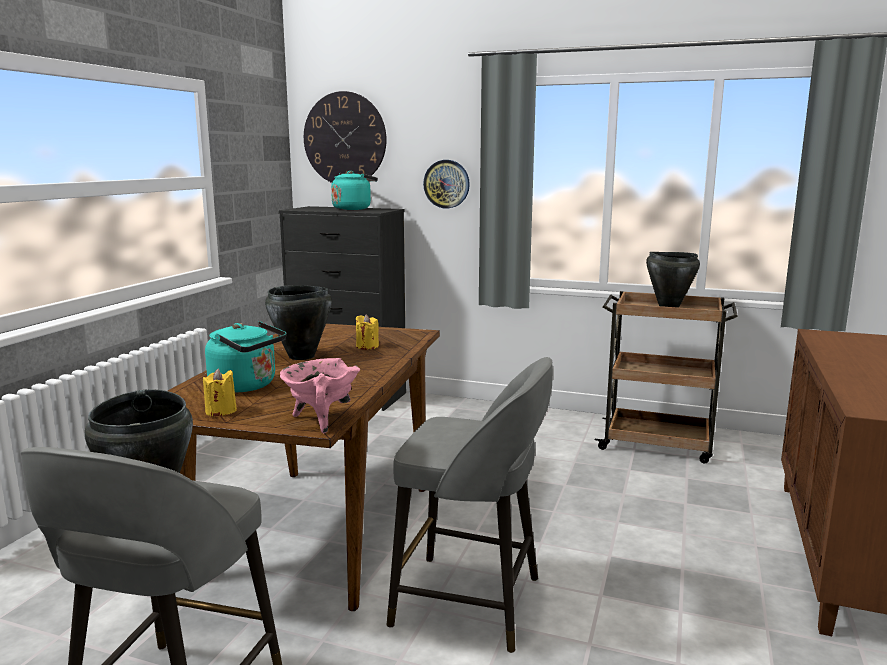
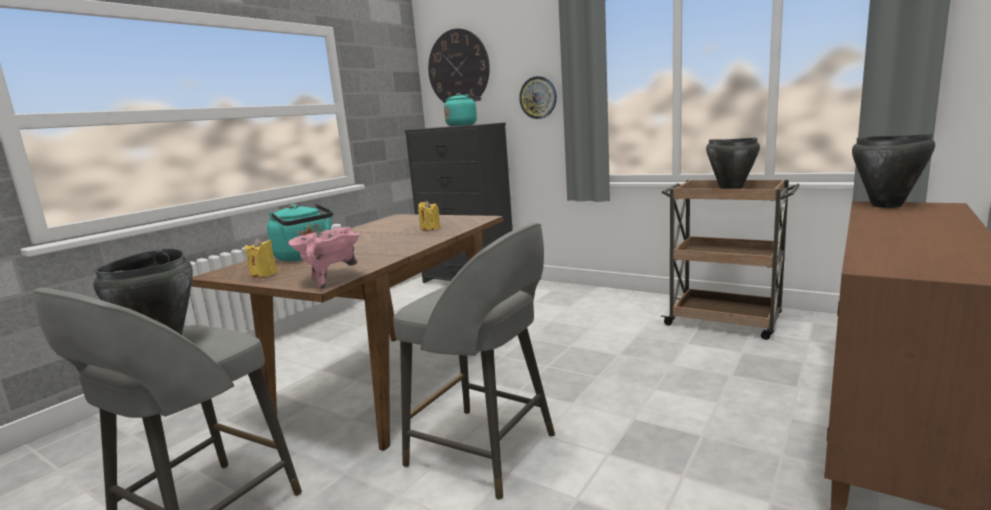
camera: 15 degrees right, 0 degrees up
black cooking pot [265,285,332,360] -> black cooking pot moved to [852,134,935,208]

